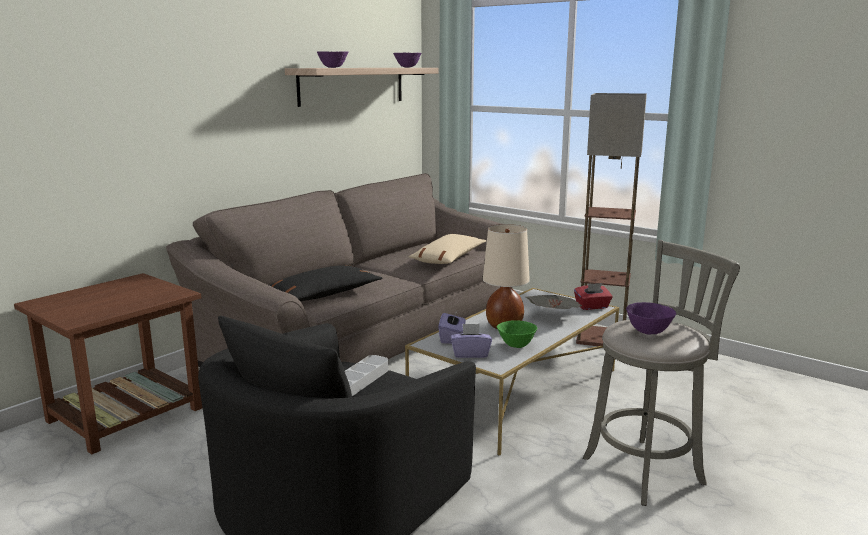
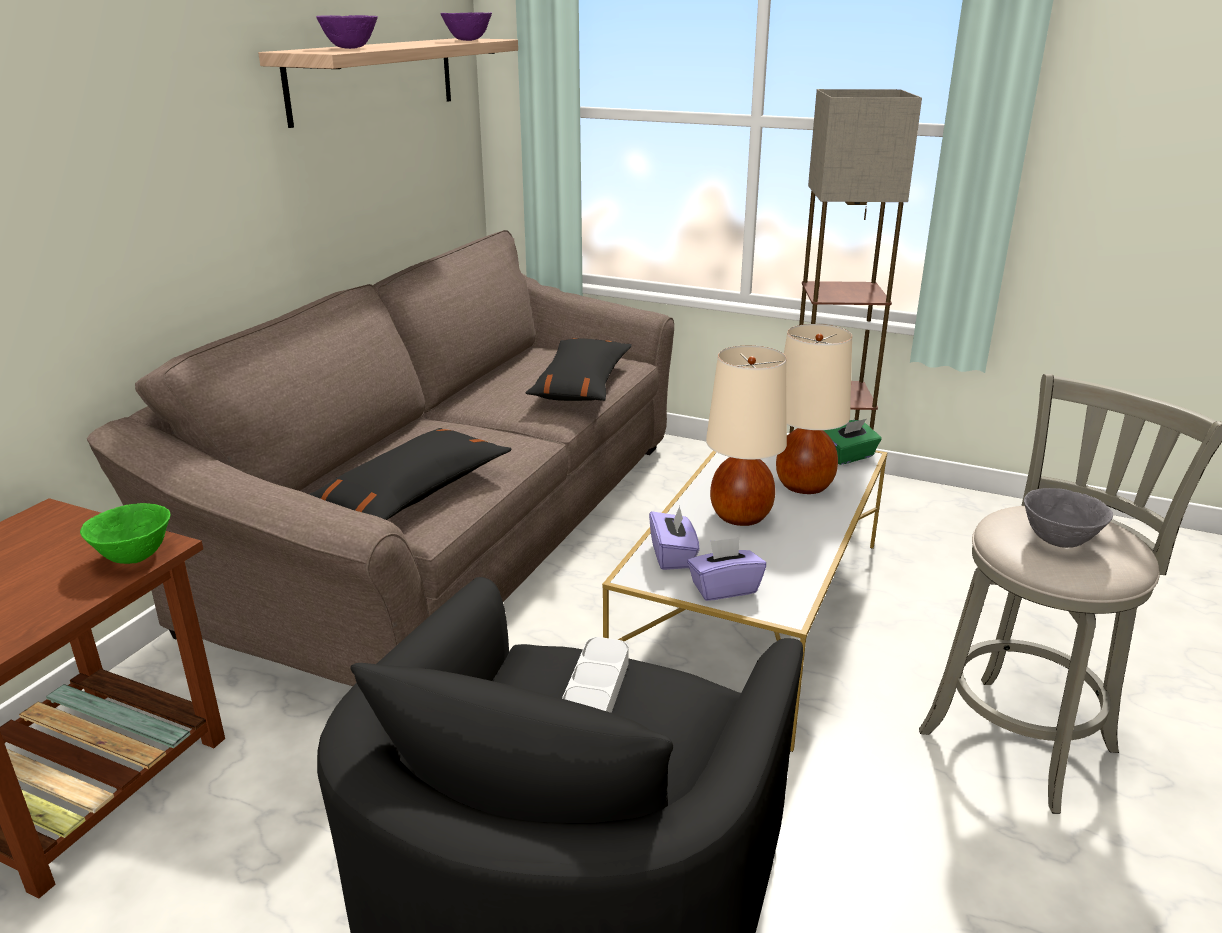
camera: 15 degrees left, 10 degrees up
beige pillow [409,234,486,264] -> black pillow [526,338,632,401]
green bowl [497,320,537,348] -> green bowl moved to [80,503,170,564]
newspaper [526,295,582,309] -> beige table lamp [776,324,852,494]
red tissue box [574,283,613,310] -> green tissue box [823,419,882,465]
purple bowl [626,302,676,335] -> grey bowl [1024,488,1113,548]

